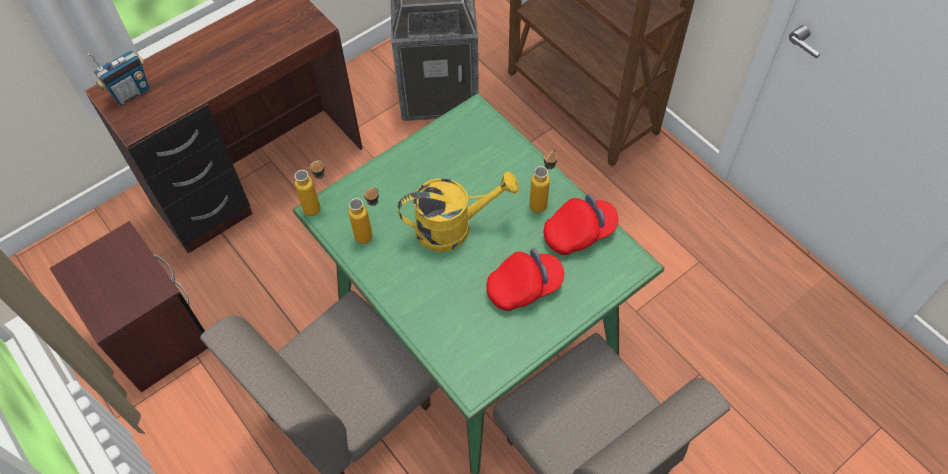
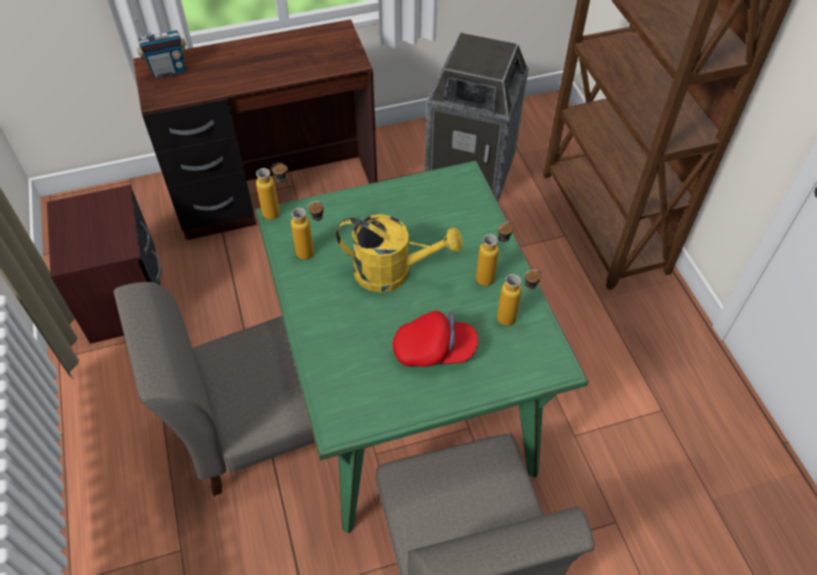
camera: 20 degrees right, 5 degrees down
red cap [544,194,618,255] -> bottle [497,270,542,326]

